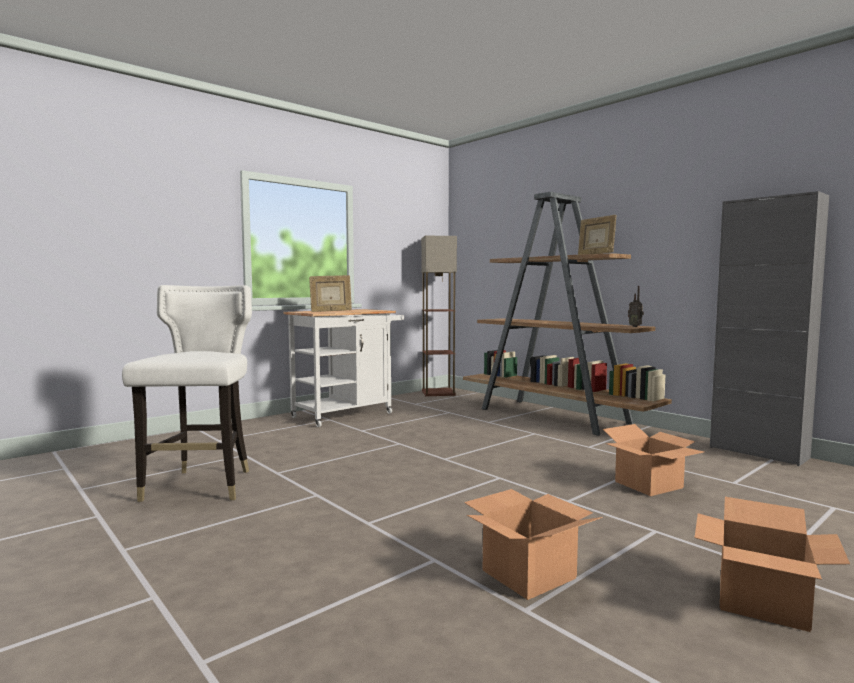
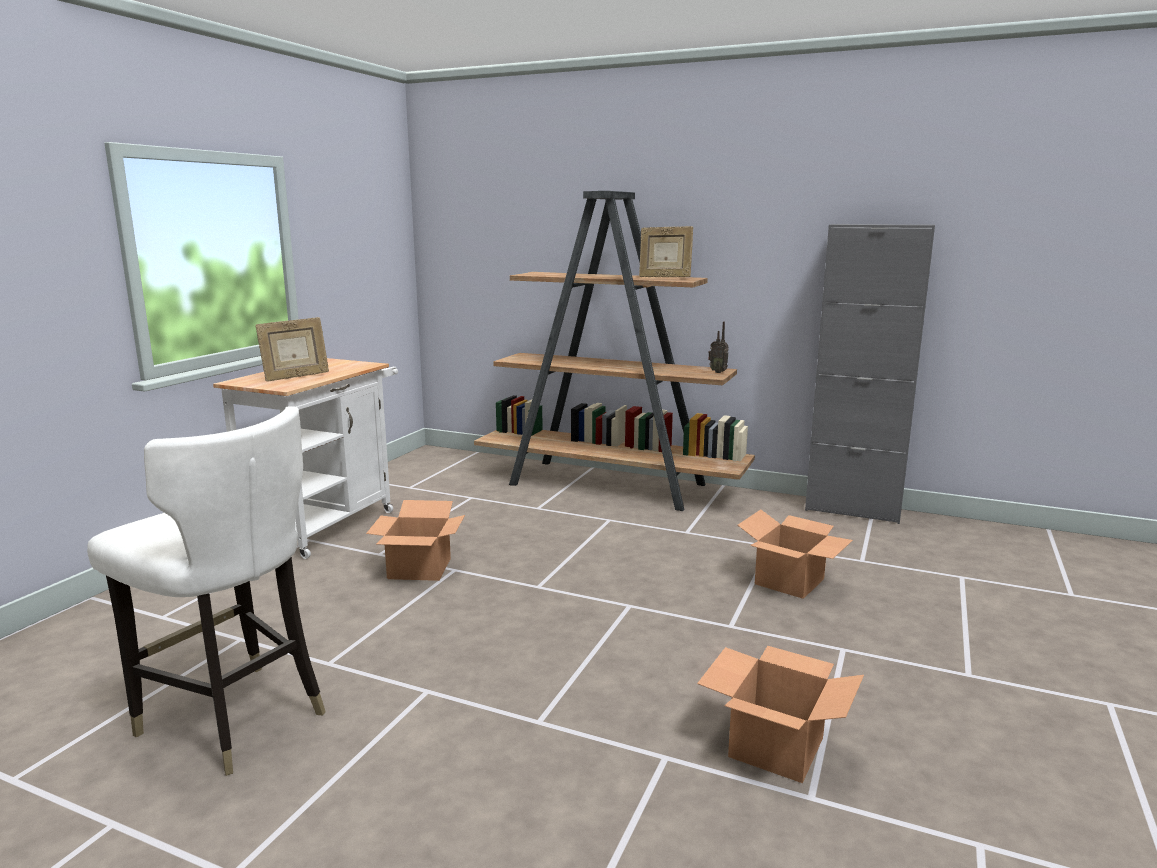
camera: 25 degrees left, 10 degrees up
white chair [122,285,252,502] -> white chair turned 150 degrees clockwise [87,406,326,776]
floor lamp [421,236,457,396] -> none
cardboard box [694,497,850,632] -> cardboard box moved to [366,500,465,581]

